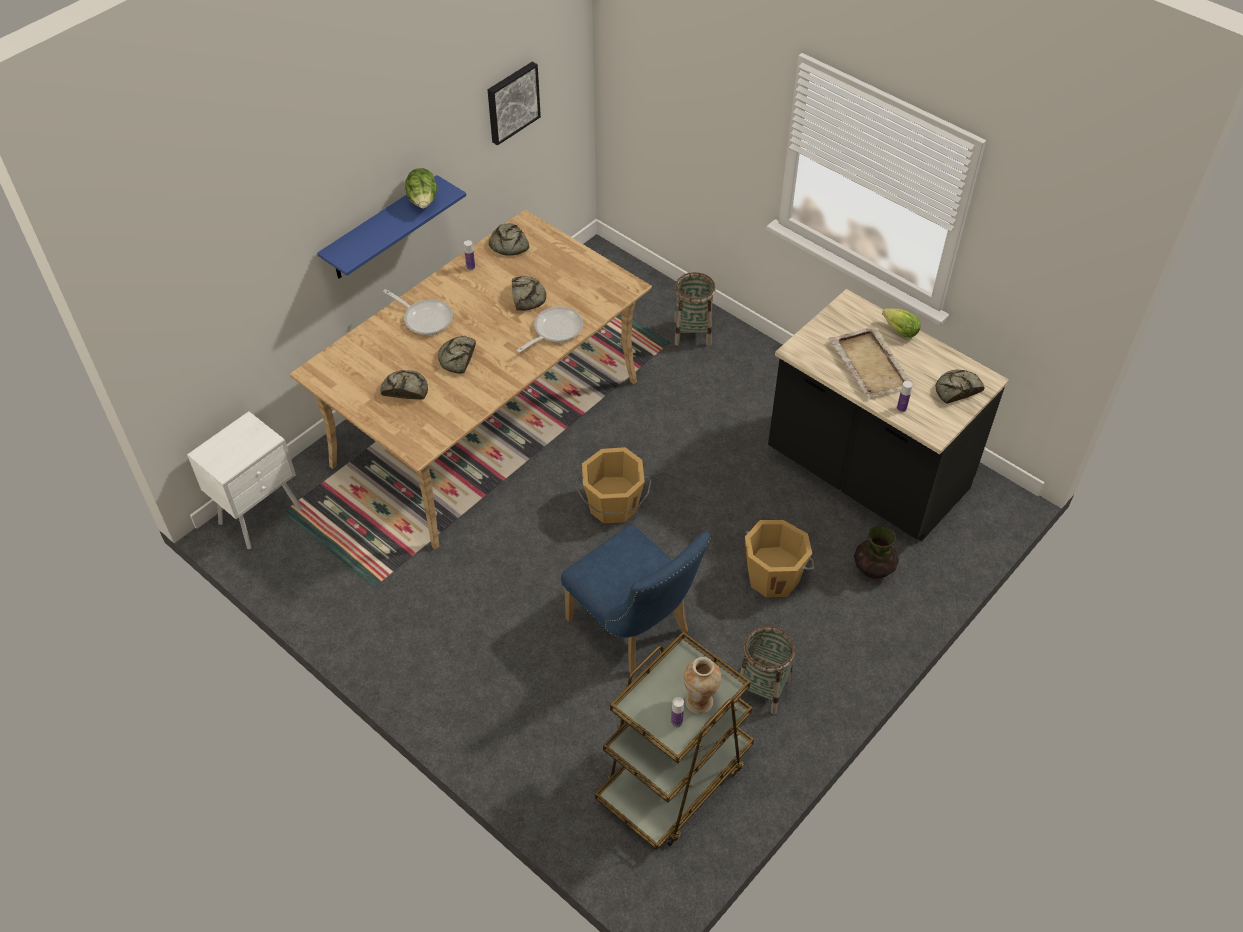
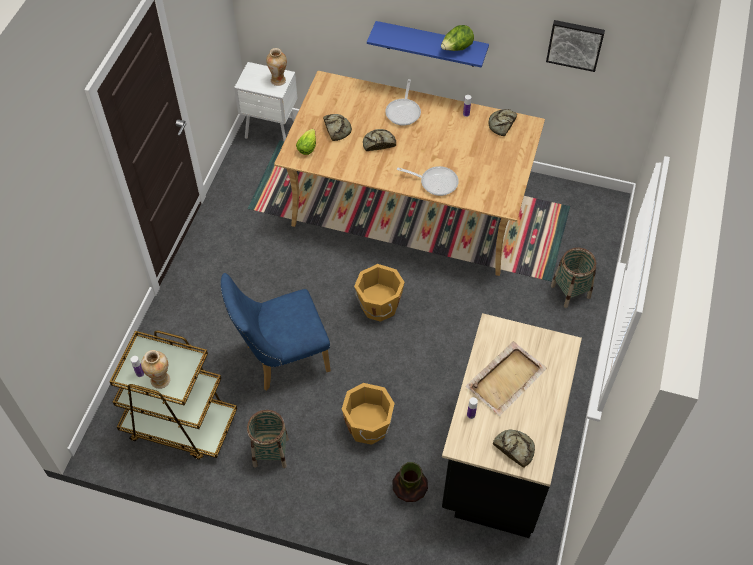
camera: 65 degrees right, 5 degrees up
bread [512,276,546,311] -> none
blue chair [561,525,710,675] -> blue chair turned 45 degrees clockwise [221,273,331,391]
lettuce [882,308,921,338] -> lettuce moved to [296,129,316,155]
none -> vase [266,48,287,86]

